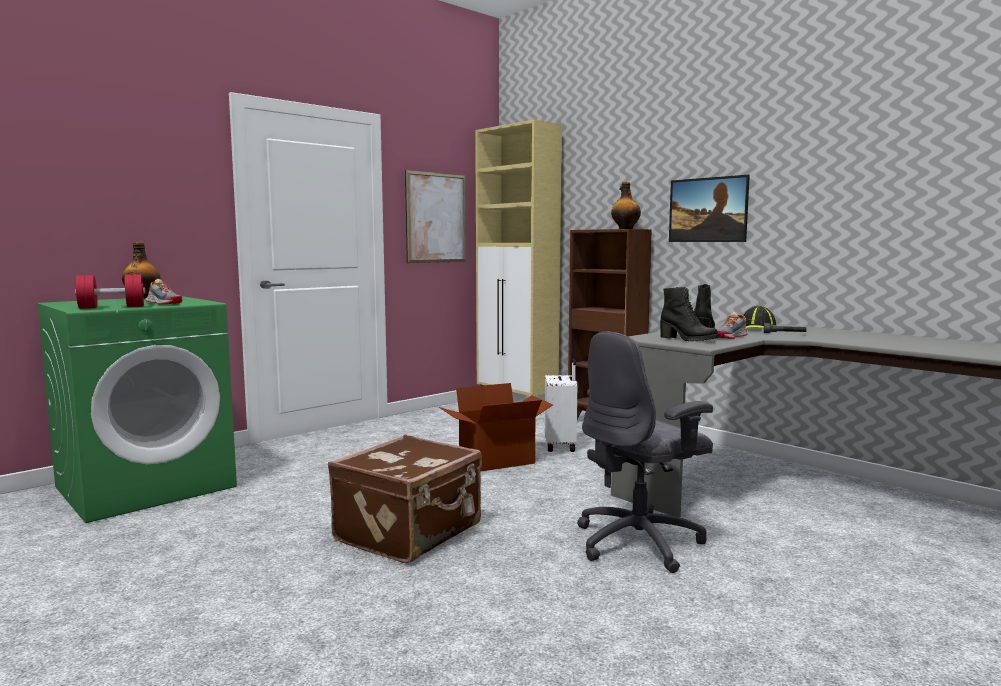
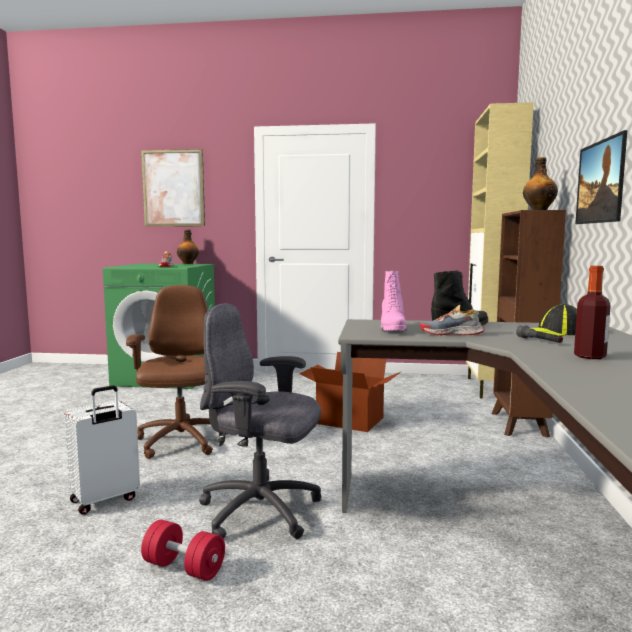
camera: 50 degrees right, 0 degrees up
red dumbbell [75,274,145,309] -> red dumbbell moved to [141,520,225,581]
brown suitcase [328,435,482,564] -> brown office chair [126,285,213,459]
picture [405,170,466,263] -> picture moved to [141,149,205,226]
white suitcase [545,358,577,452] -> white suitcase moved to [64,385,140,515]
black boot [660,287,719,341] -> pink boot [381,271,406,331]
none -> bottle [574,266,611,359]

